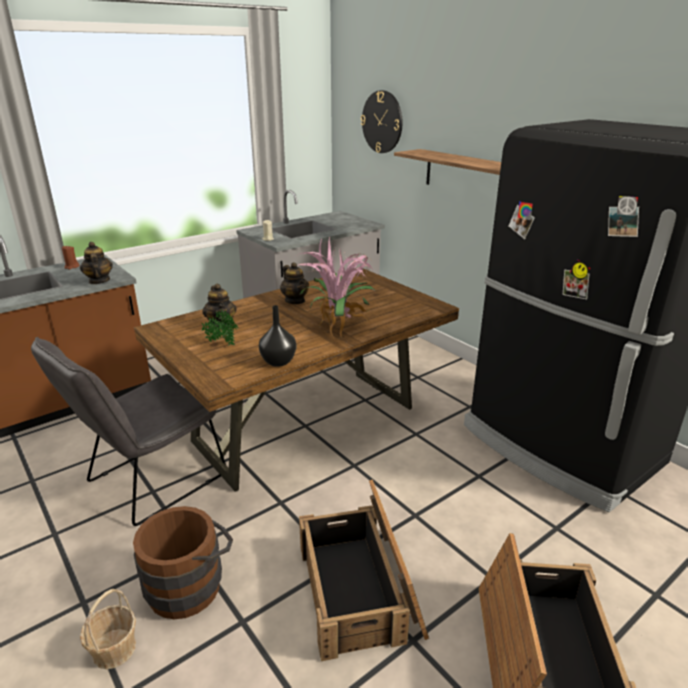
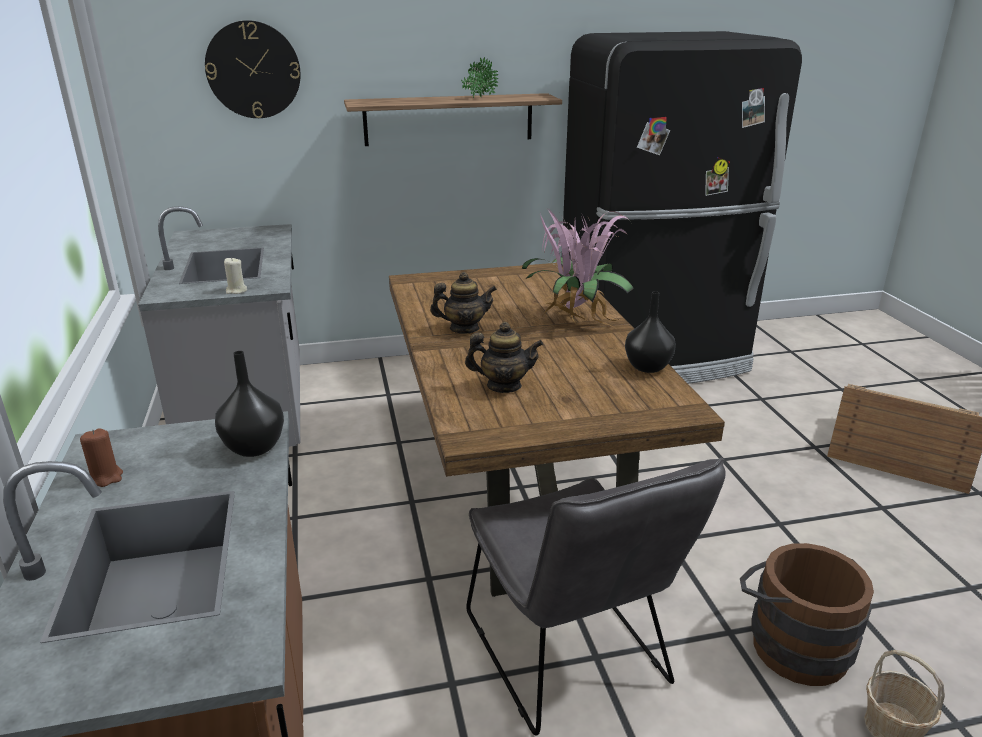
camera: 65 degrees left, 0 degrees up
teapot [80,242,113,284] -> black vase [215,351,284,457]
potted plant [201,309,238,346] -> potted plant moved to [461,57,498,98]
crate [299,479,429,661] -> none

